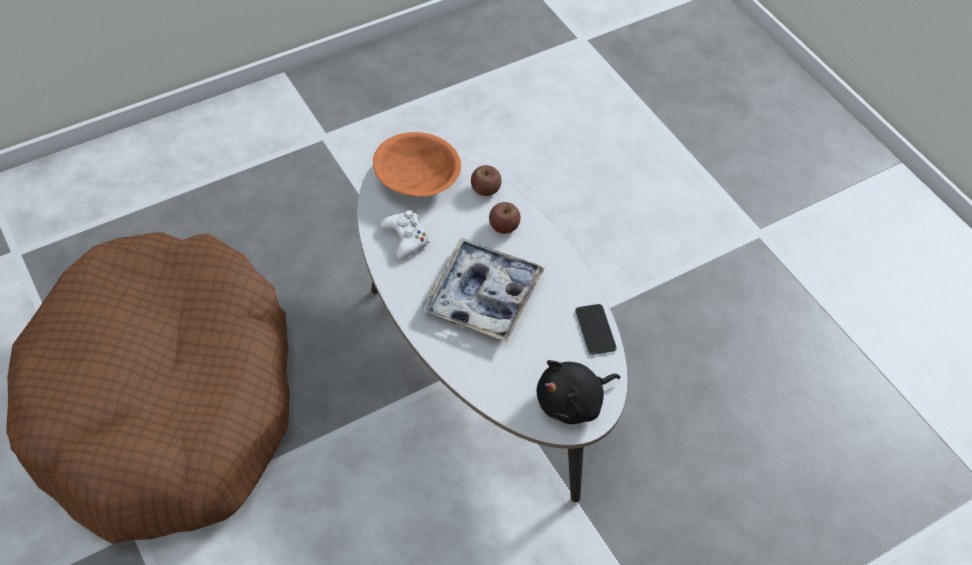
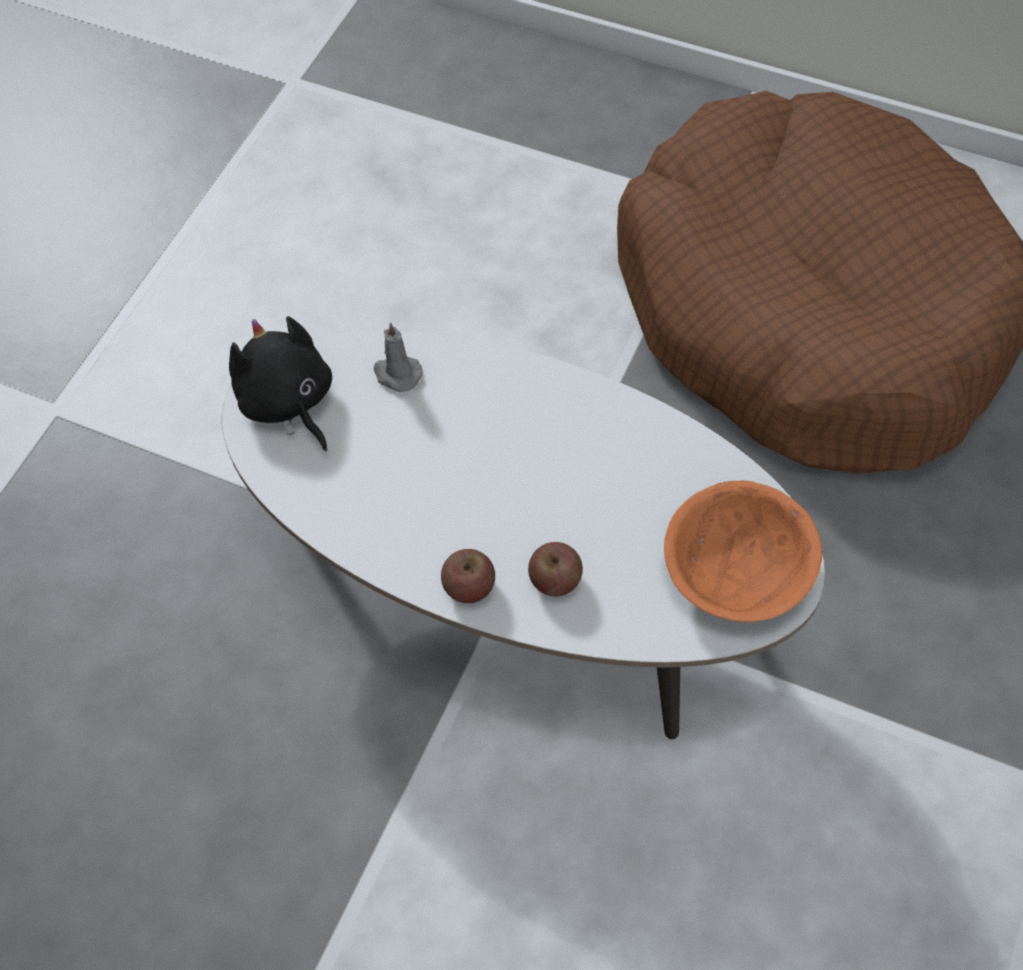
camera: 150 degrees right, 5 degrees up
white game controller [380,210,429,259] -> none
tray [422,238,545,342] -> none
apple [471,165,502,196] -> apple moved to [441,549,495,603]
black plush toy [537,360,620,424] -> black plush toy turned 60 degrees counterclockwise [229,316,332,451]
phone [575,304,617,355] -> none
none -> grey candle [374,323,423,392]

